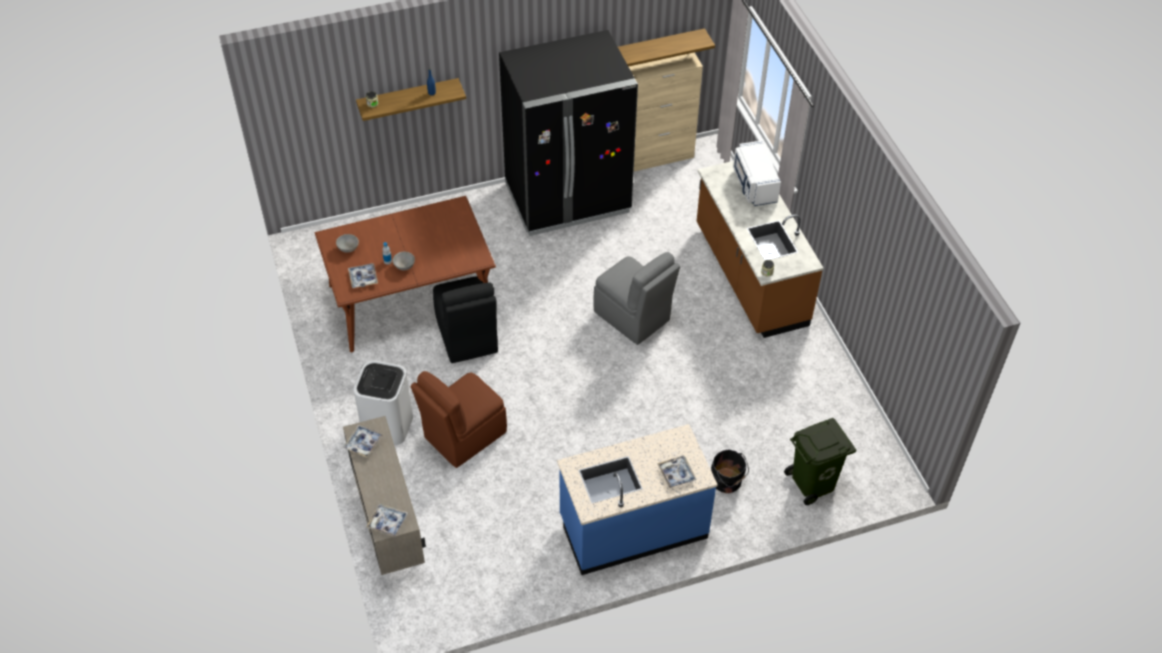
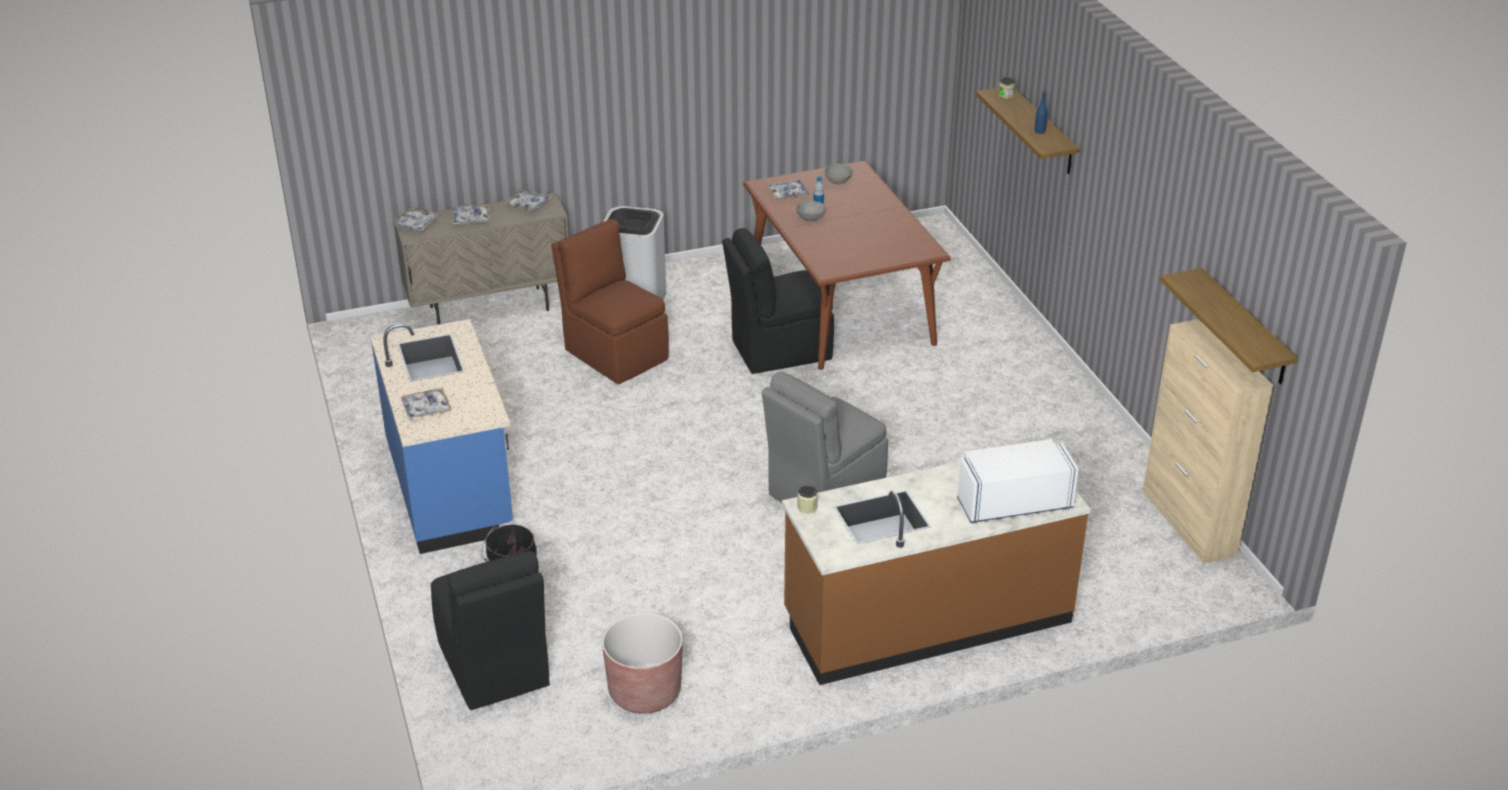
camera: 90 degrees right, 15 degrees down
black fridge [499,30,638,236] -> none
green trash can [784,418,856,505] -> black chair [431,551,550,710]
none -> tray [452,205,489,224]
none -> brown planter [602,613,683,714]

